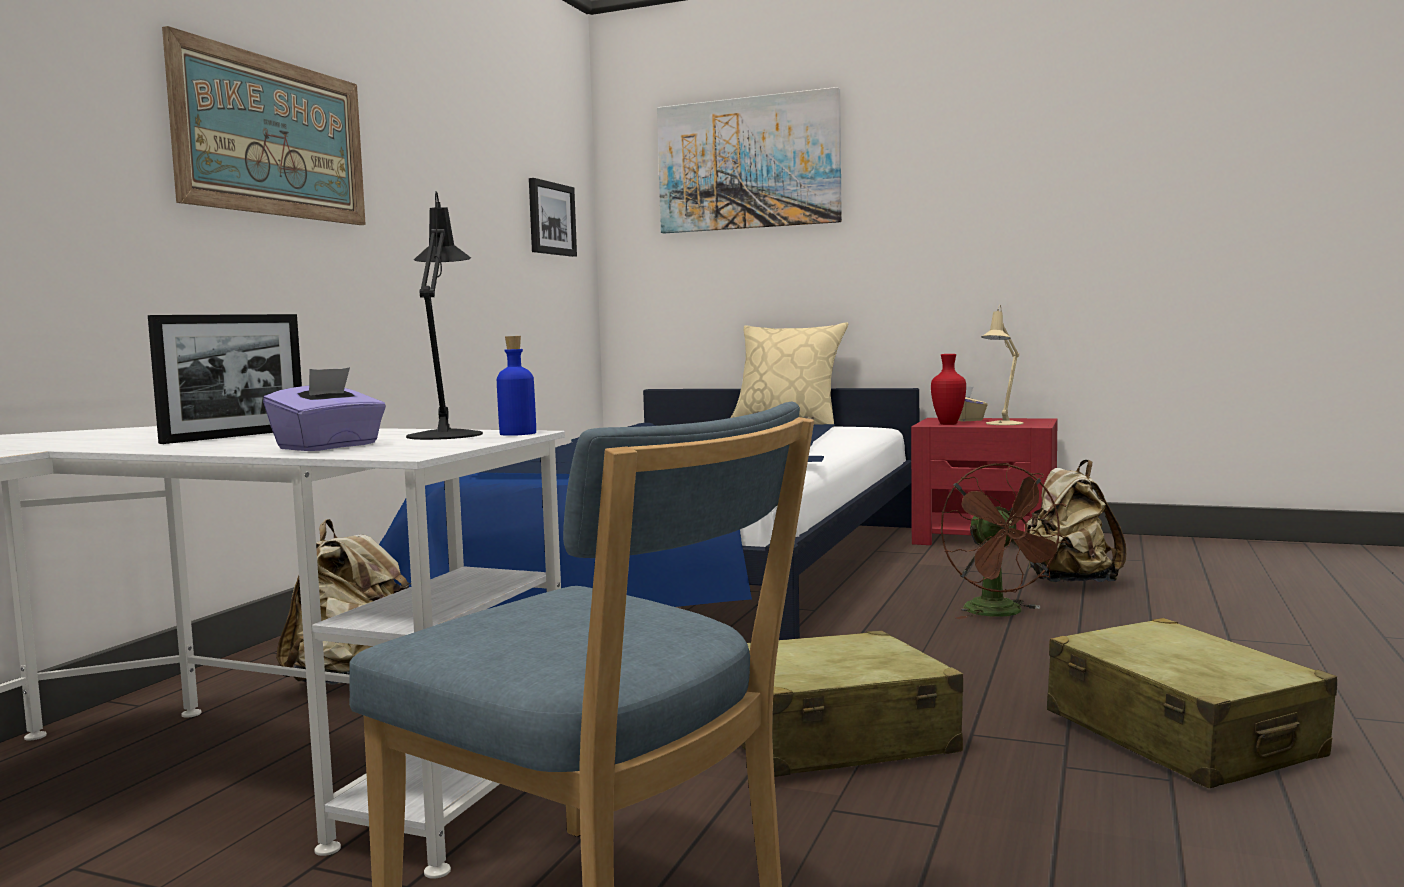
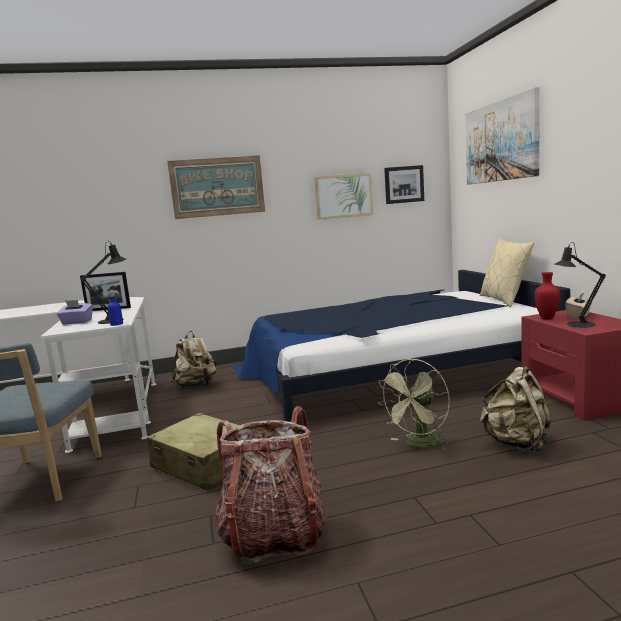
camera: 55 degrees right, 5 degrees up
brown fan [941,463,1069,619] -> green fan [377,359,451,451]
beige table lamp [981,305,1024,425] -> black table lamp [554,242,606,328]
beige suitcase [1047,618,1337,788] -> backpack [215,406,326,564]
none -> picture [314,173,373,220]

